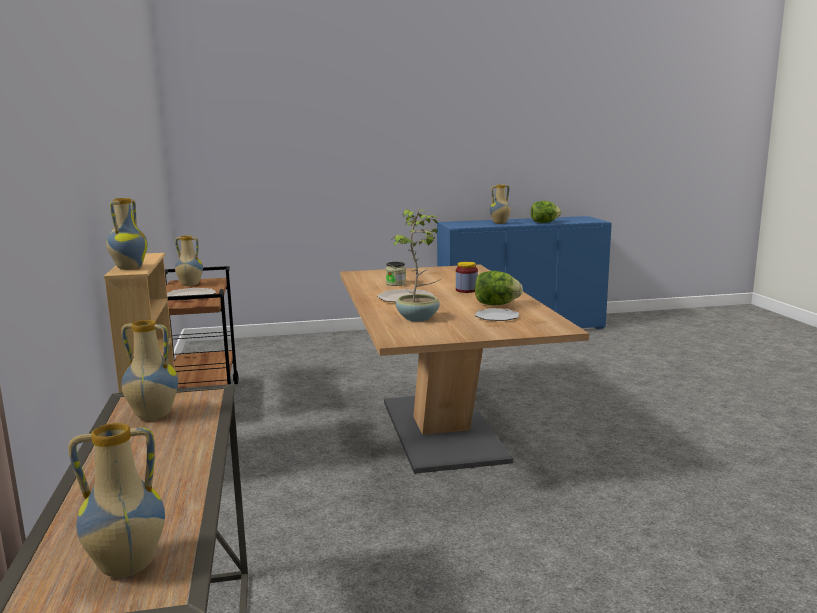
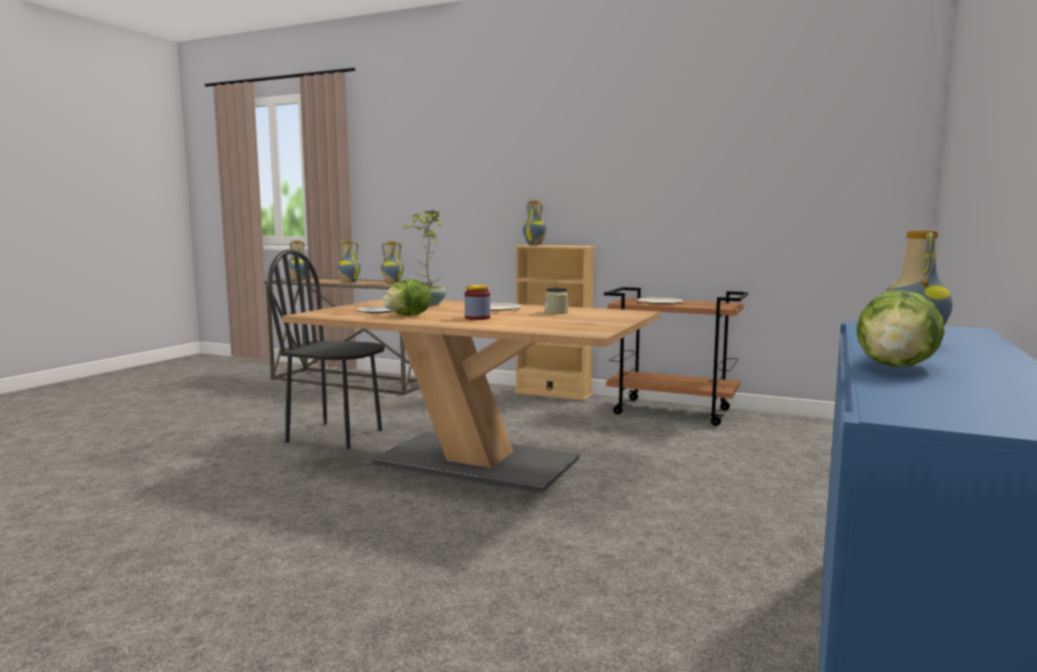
camera: 125 degrees right, 5 degrees down
vase [175,235,203,286] -> vase moved to [337,241,361,283]
none -> black chair [267,249,385,449]

